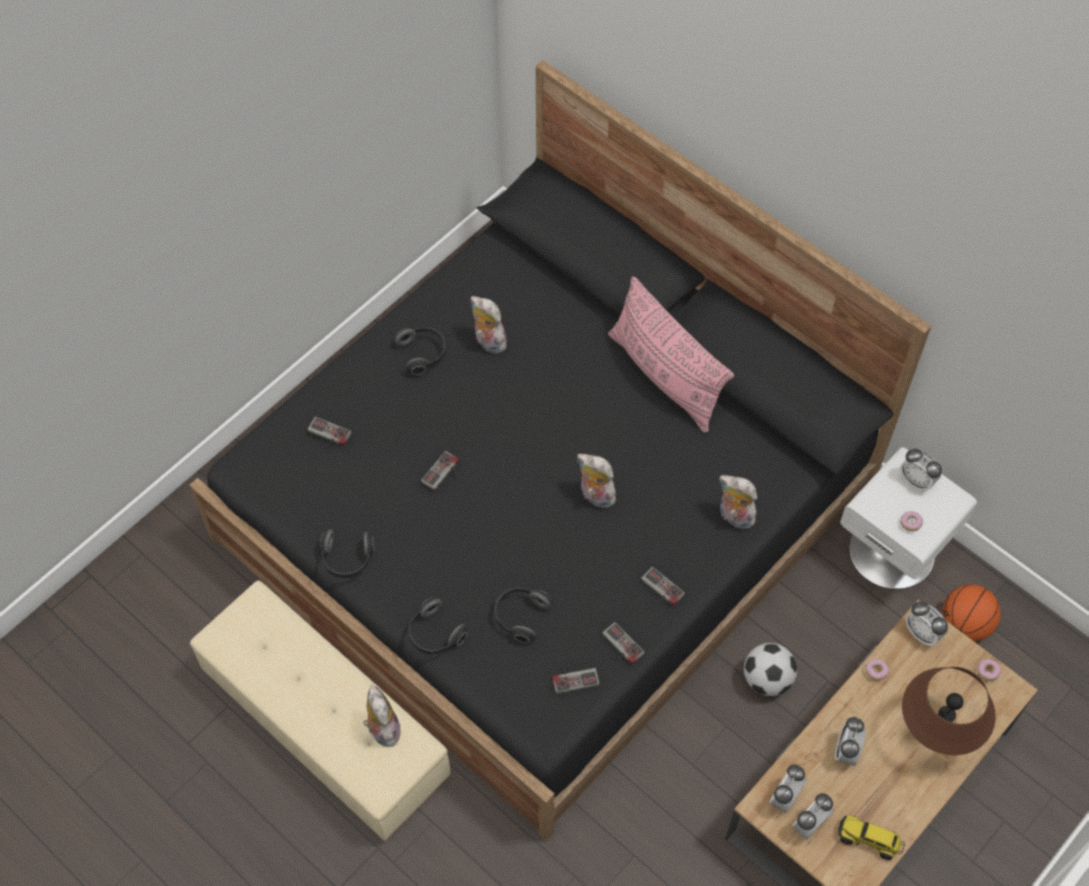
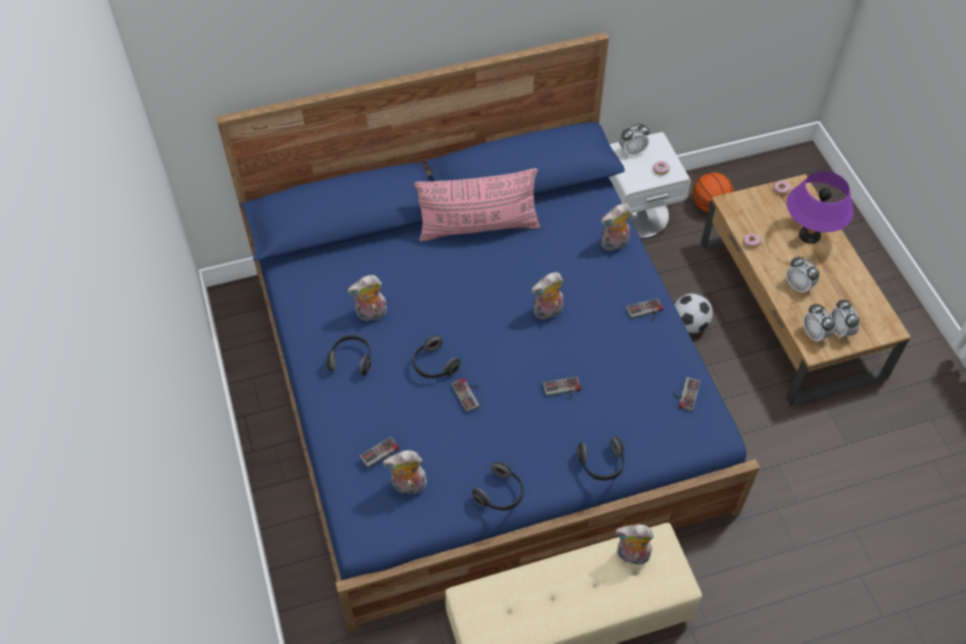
camera: 60 degrees left, 5 degrees down
black bed [190,60,931,841] -> blue bed [216,32,760,632]
headphones [494,587,552,643] -> headphones moved to [413,336,461,379]
game controller [602,622,645,664] -> game controller moved to [543,377,581,400]
toy truck [838,815,905,860] -> none
brown table lamp [902,667,996,755] -> purple table lamp [787,171,854,244]
alarm clock [906,601,948,646] -> none
none -> plush toy [383,450,427,494]

